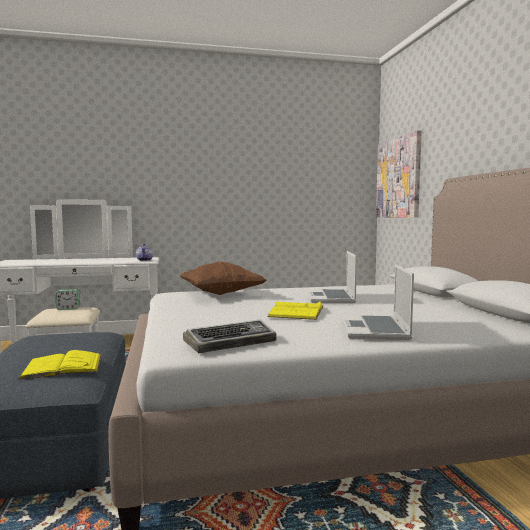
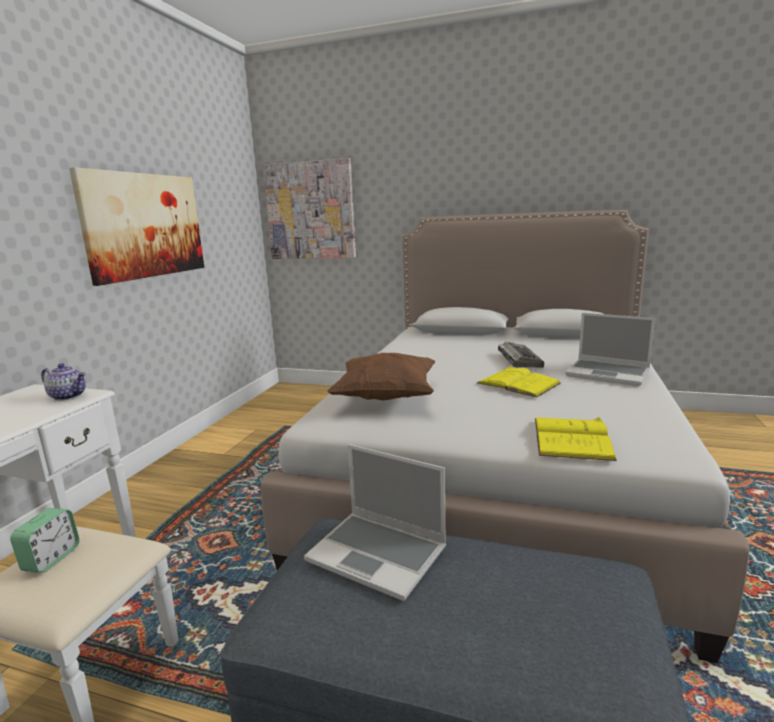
camera: 60 degrees left, 10 degrees up
yellow book [18,350,101,380] -> yellow book moved to [535,417,617,461]
keyboard [183,320,277,353] -> keyboard moved to [498,342,544,368]
laptop [308,251,357,303] -> laptop moved to [304,444,446,601]
none -> picture [69,167,204,286]

